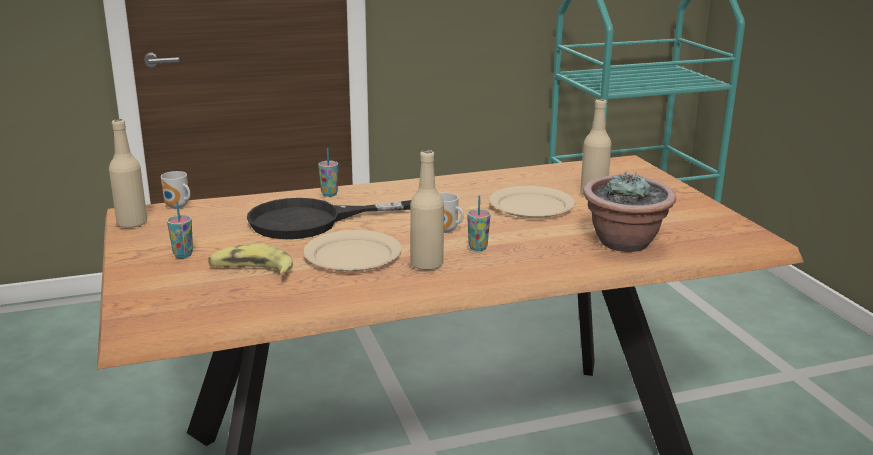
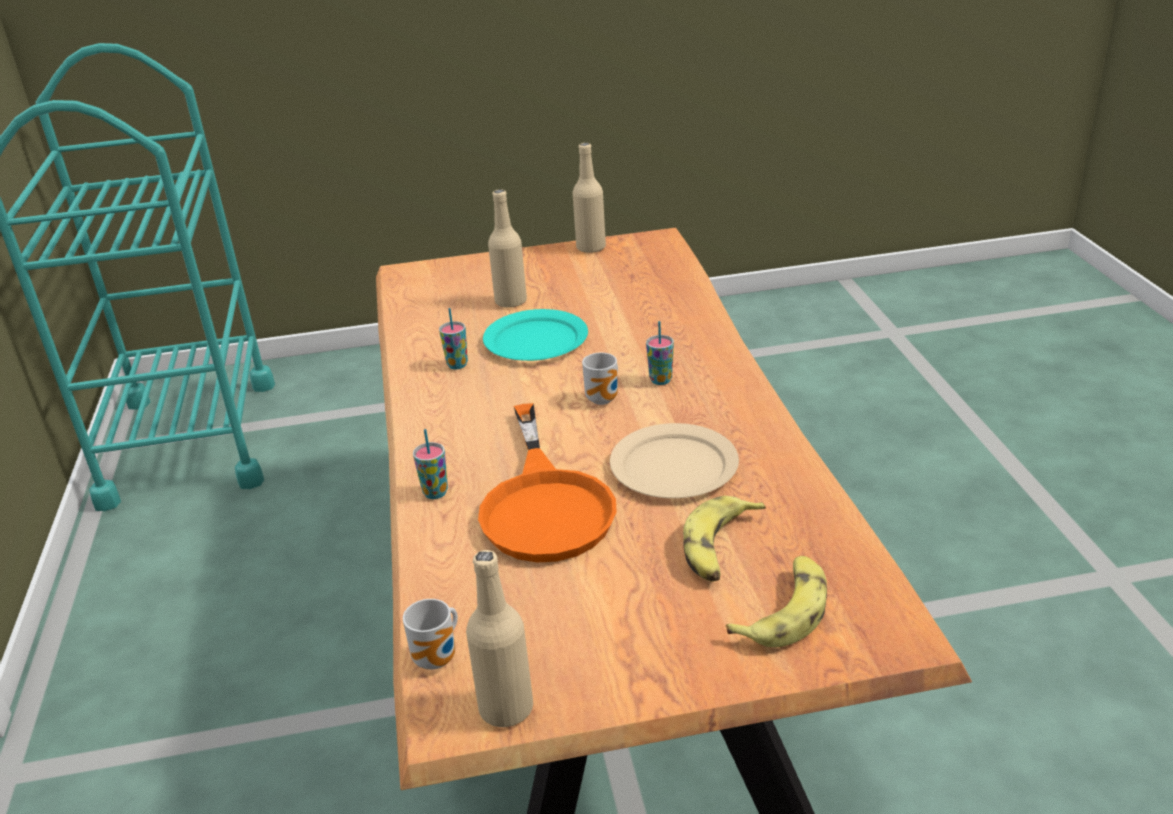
camera: 80 degrees left, 10 degrees up
cup [167,201,193,258] -> cup moved to [439,308,468,369]
black frying pan [247,198,411,239] -> orange frying pan [478,403,617,563]
beige bottle [410,150,444,270] -> beige bottle moved to [573,143,606,253]
beige plate [489,186,575,218] -> turquoise plate [483,309,588,361]
potted plant [583,172,676,252] -> none
none -> banana [726,556,827,647]

